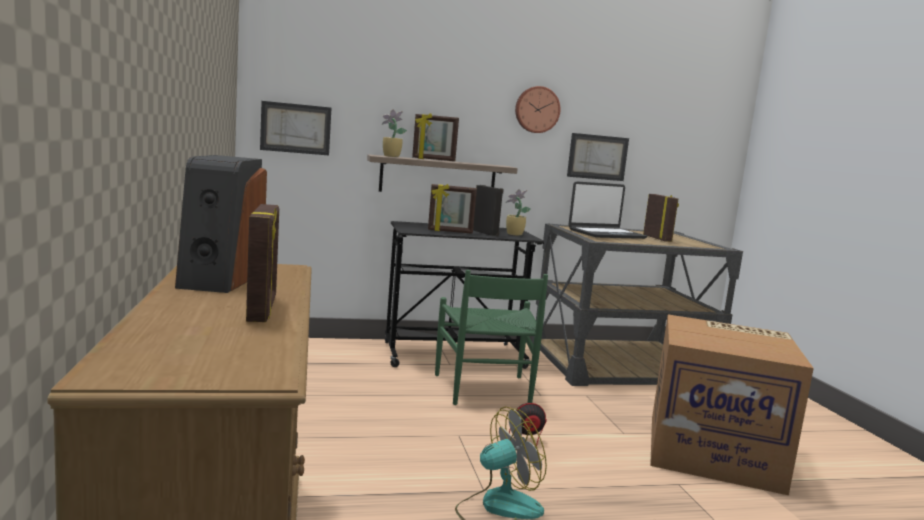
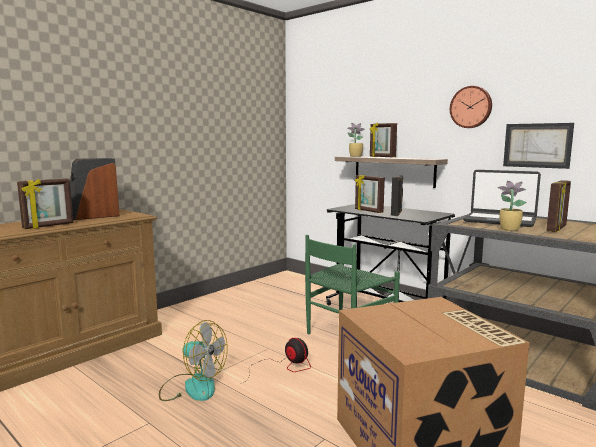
camera: 55 degrees right, 0 degrees up
picture [260,101,331,155] -> none
potted plant [506,189,531,236] -> potted plant moved to [498,180,527,231]

